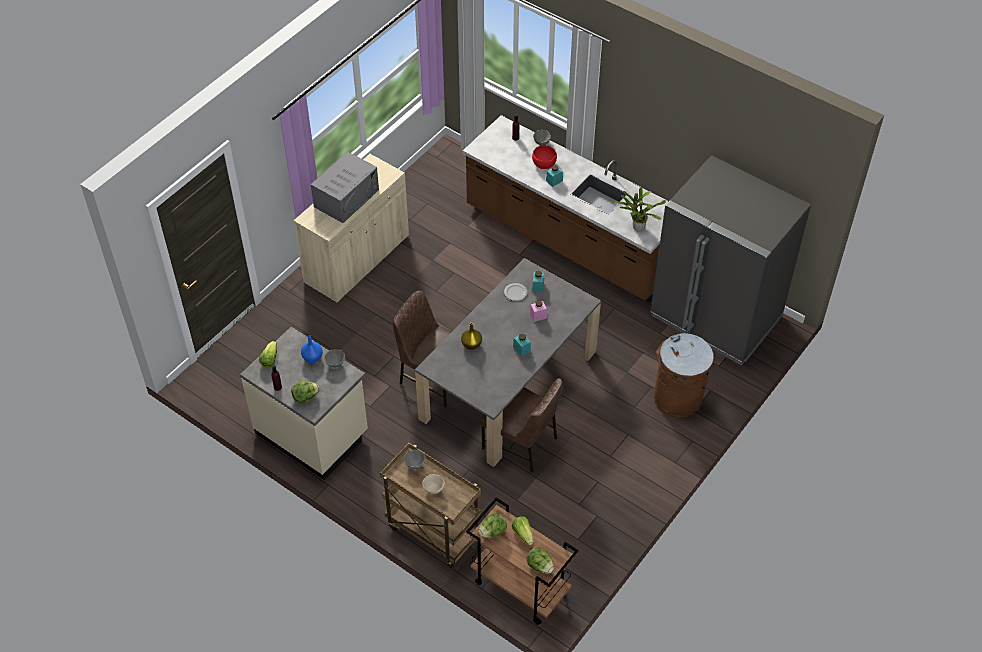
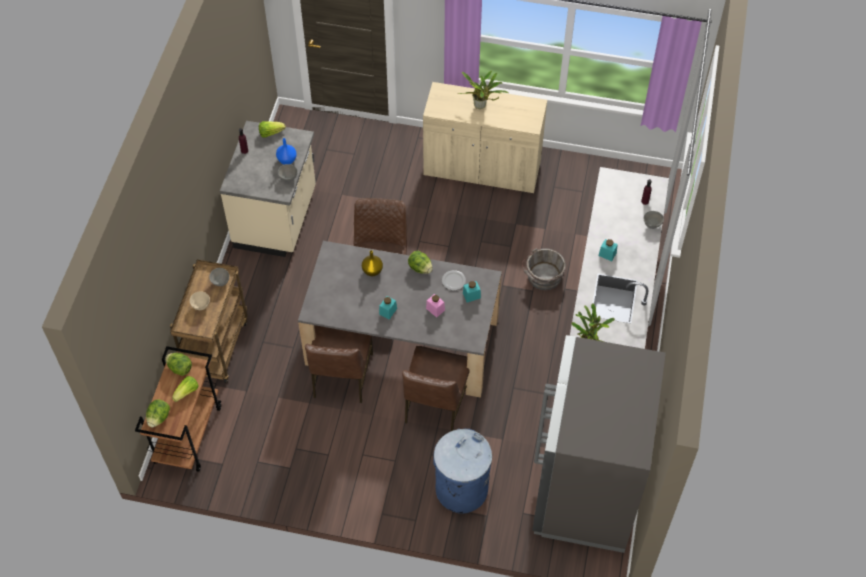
camera: 65 degrees right, 5 degrees up
lettuce [291,381,320,403] -> lettuce moved to [408,251,433,274]
grey microwave [311,151,379,223] -> potted plant [456,71,508,109]
red bowl [532,145,557,169] -> none
brown trash can [654,333,714,417] -> blue trash can [433,429,492,513]
none -> brown chair [402,346,469,431]
none -> grey bucket [522,248,566,290]

